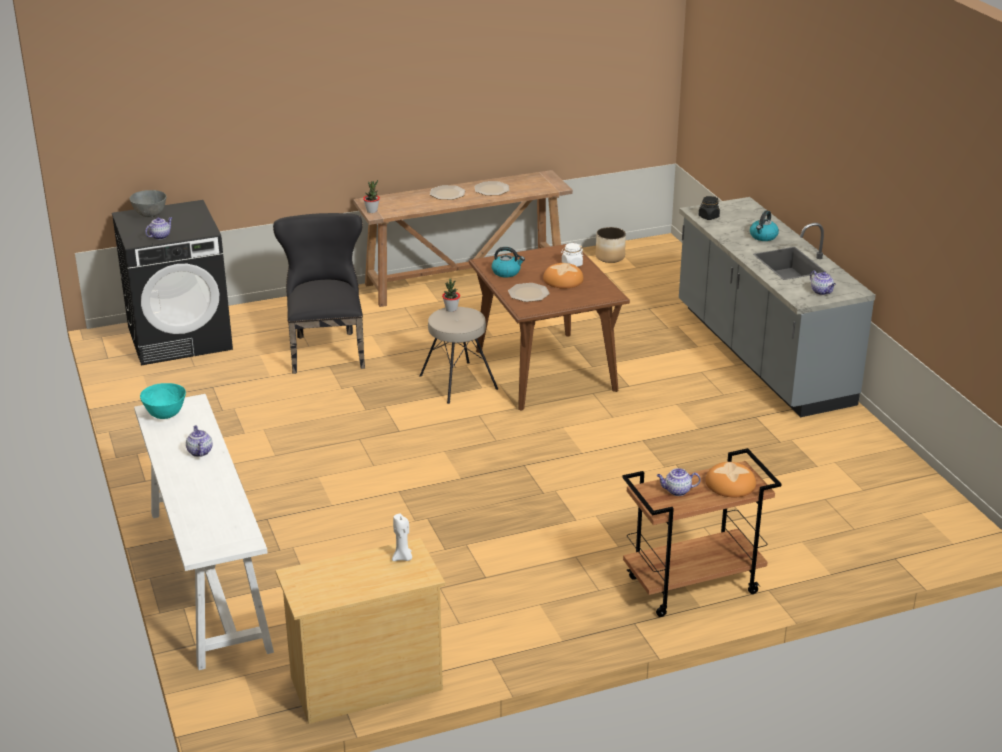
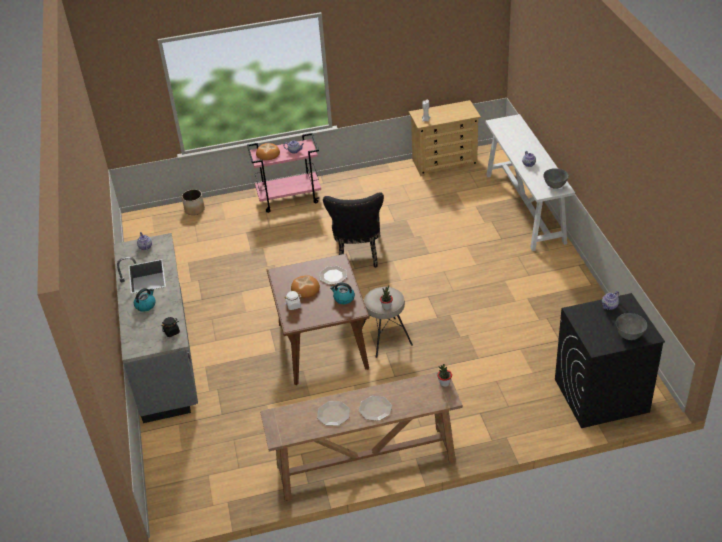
camera: 170 degrees left, 10 degrees up
turquoise bowl [140,383,186,419] -> grey bowl [543,168,569,189]
black chair [273,213,365,374] -> black chair moved to [323,192,384,268]
planter [596,227,626,263] -> planter moved to [182,189,205,215]
brown cart [622,448,782,617] -> pink cart [247,133,321,213]

